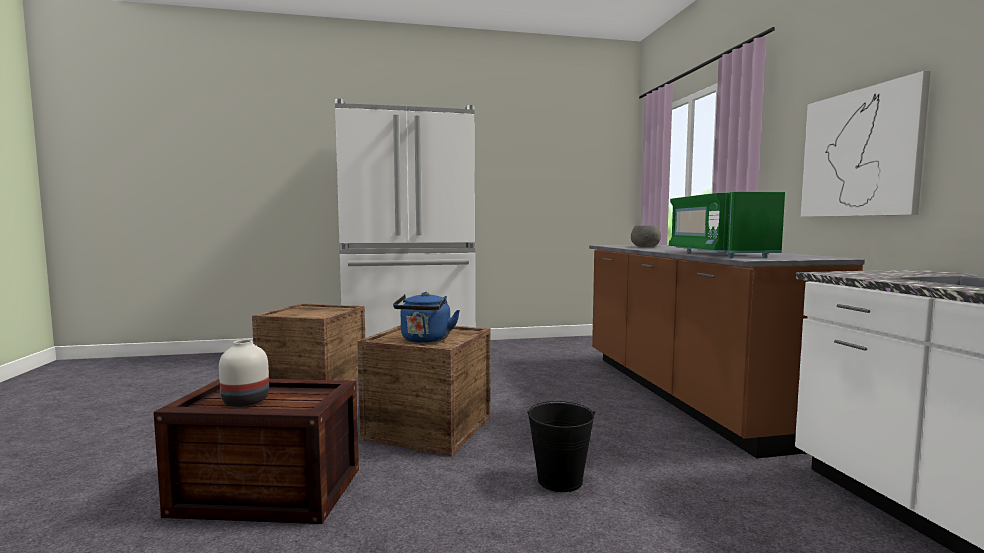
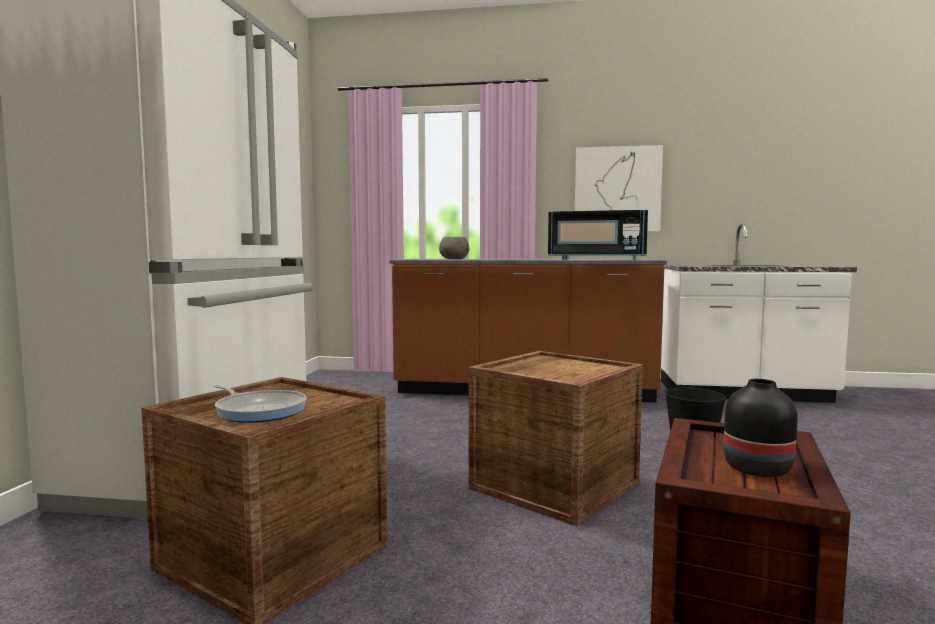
camera: 70 degrees left, 0 degrees up
white vase [219,340,269,407] -> black vase [724,379,798,477]
blue kettle [393,292,460,343] -> none
green microwave [669,192,785,258] -> black microwave [548,210,648,260]
none -> frying pan [213,384,307,423]

